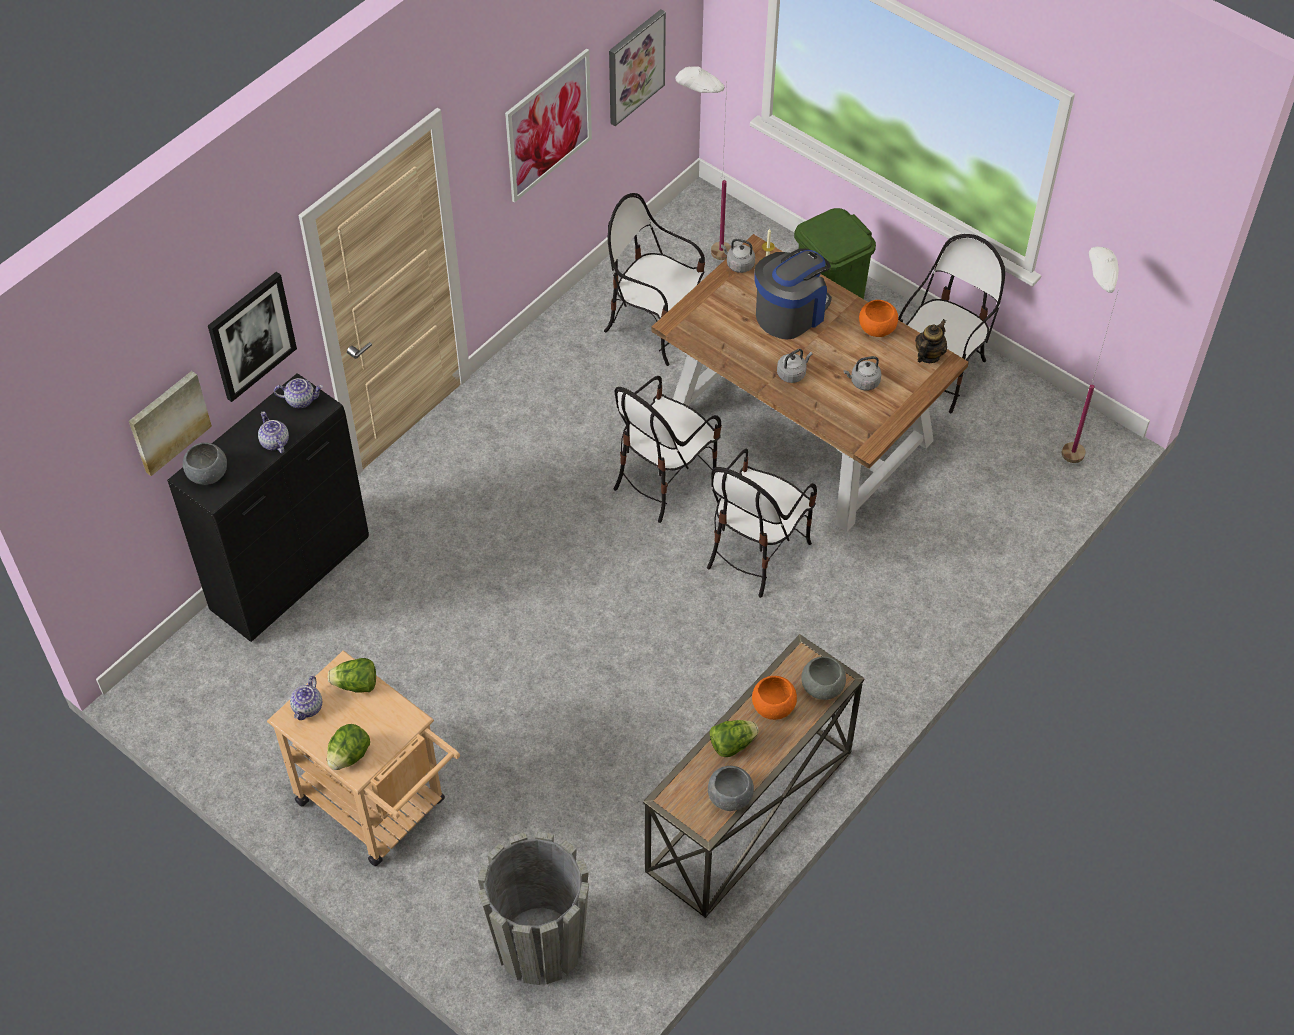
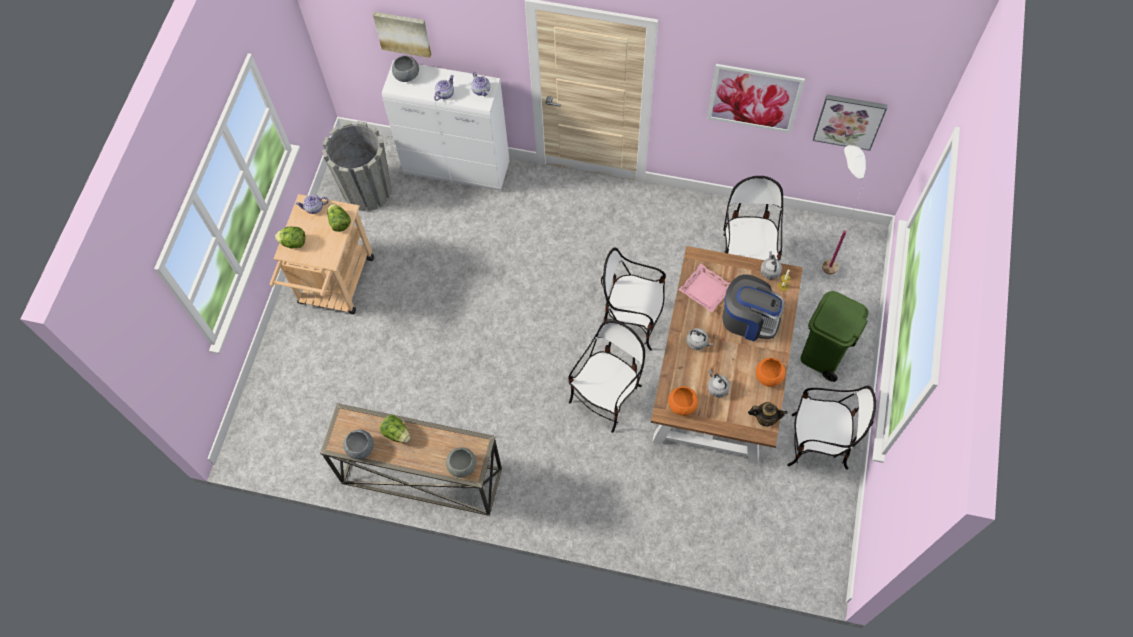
camera: 65 degrees right, 10 degrees up
black cabinet [167,373,369,642] -> white cabinet [382,60,510,191]
picture [208,272,297,402] -> none
grey planter [478,831,589,985] -> grey planter moved to [322,121,392,211]
chair [707,449,817,598] -> chair turned 120 degrees clockwise [568,320,645,433]
orange bowl [752,676,797,720] -> orange bowl moved to [668,386,698,416]
white floor lamp [1062,247,1119,463] -> none
none -> pink tray [679,264,730,312]

